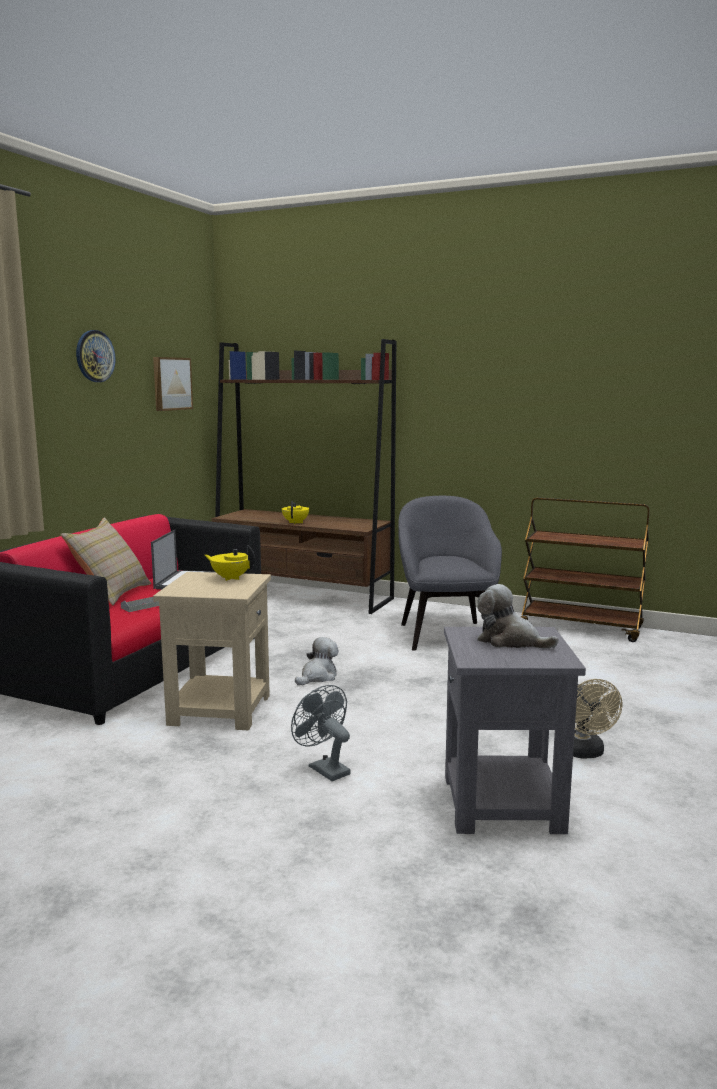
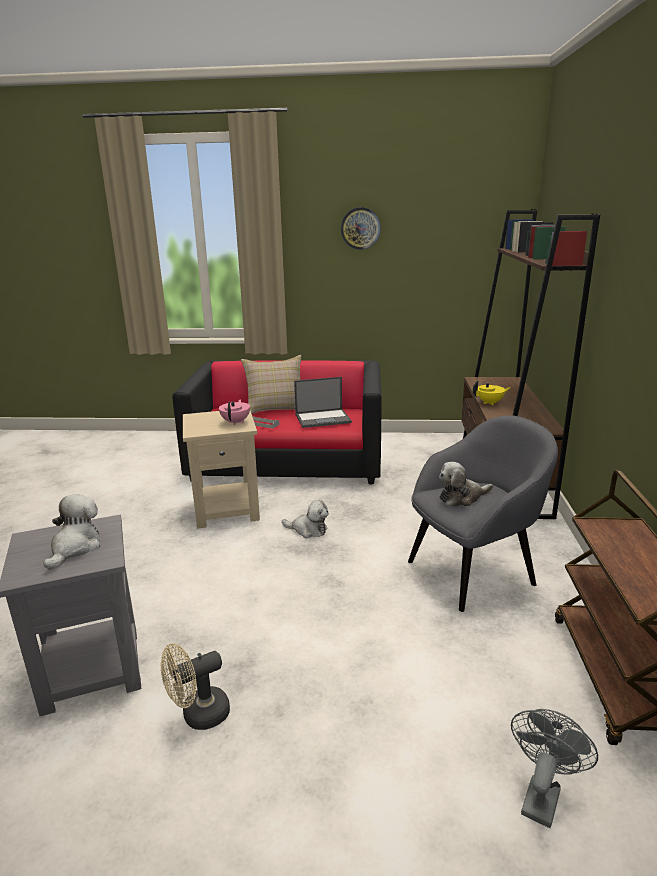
camera: 70 degrees right, 10 degrees up
picture [153,357,193,411] -> none
yellow teapot [205,545,255,581] -> pink teapot [219,399,250,425]
grey fan [291,685,351,781] -> grey fan moved to [511,709,598,828]
none -> plush toy [439,462,493,507]

